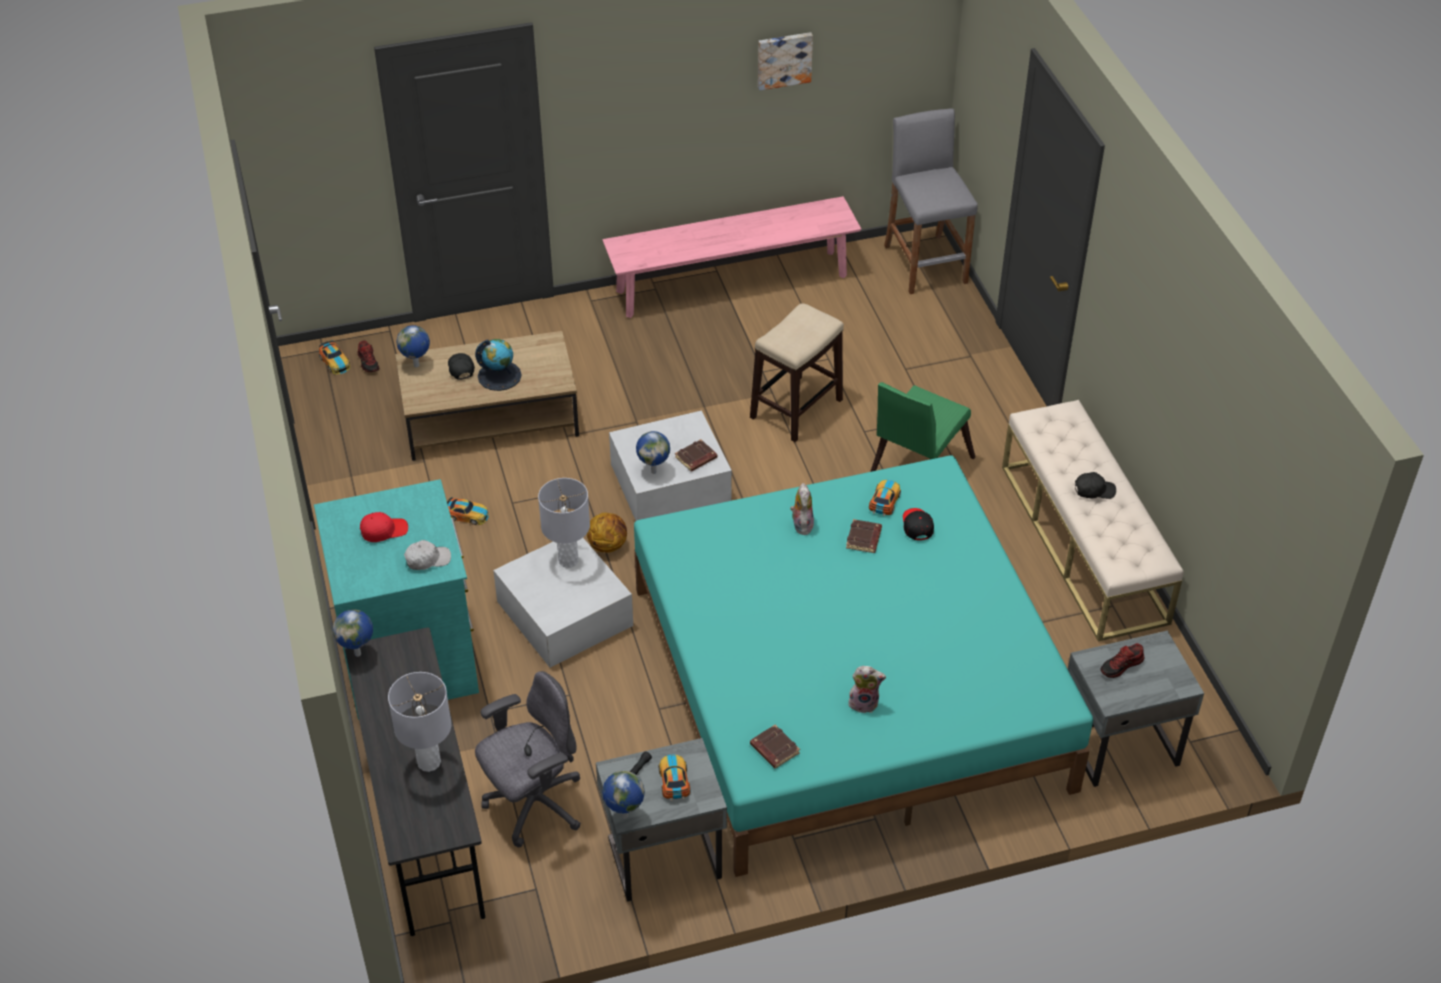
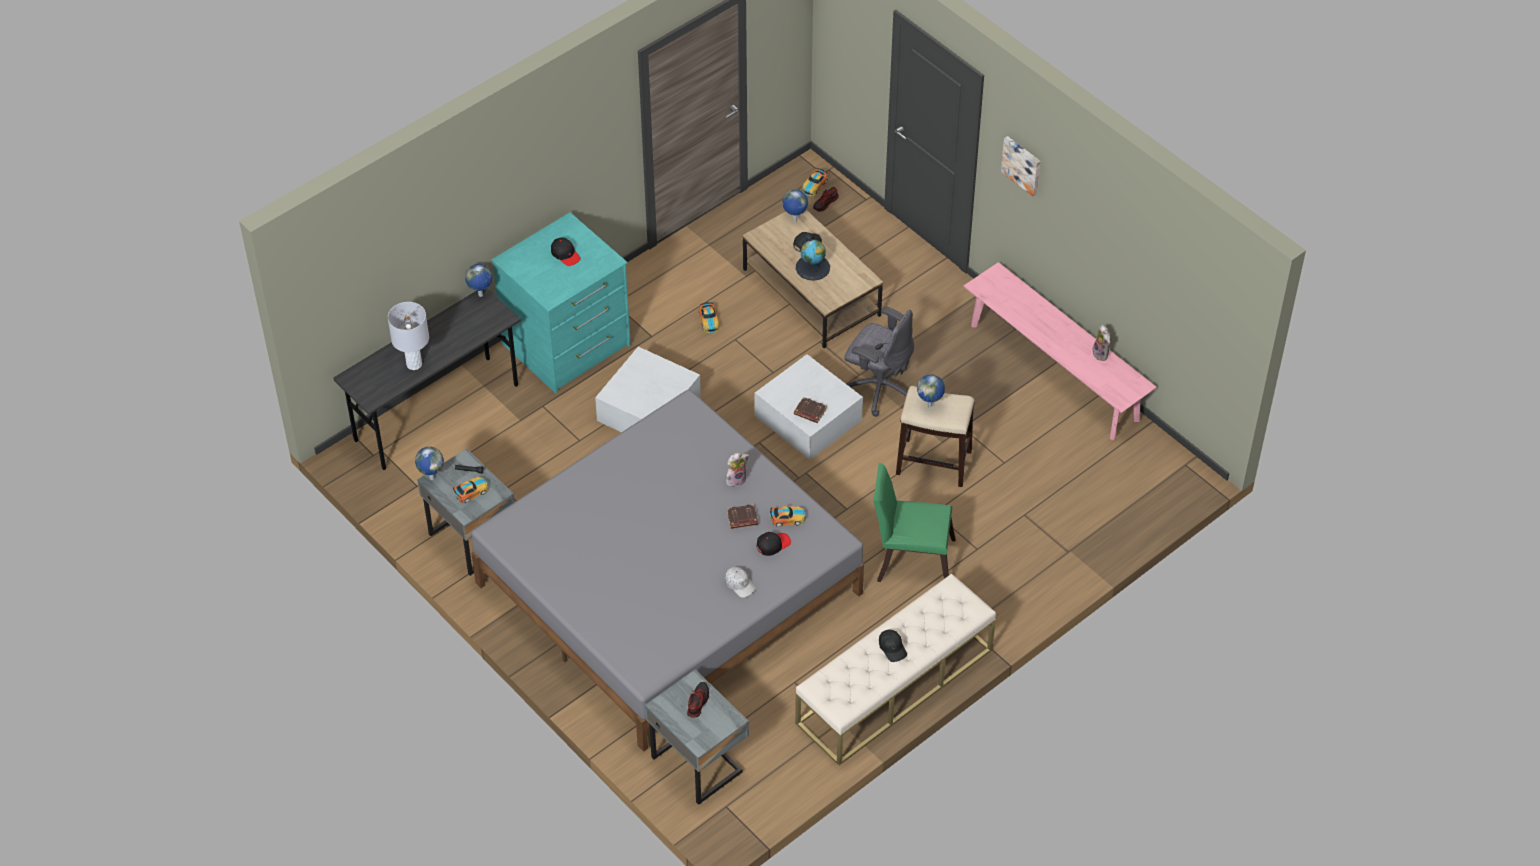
camera: 65 degrees right, 5 degrees up
red cap [360,512,408,542] -> black cap [551,237,581,266]
white cap [404,540,451,570] -> white cap moved to [724,567,756,598]
grey office chair [475,671,581,847] -> grey office chair moved to [845,306,914,417]
grey table lamp [538,478,590,568] -> none
basketball [587,513,627,553] -> none
turquoise bed [634,456,1093,877] -> grey bed [471,390,864,752]
globe [636,431,670,474] -> globe moved to [917,374,945,408]
brown book [750,725,800,769] -> none
picture [758,32,813,91] -> picture moved to [1001,136,1041,197]
plush toy [848,666,886,713] -> plush toy moved to [1093,325,1112,361]
grey stool [884,108,978,294] -> none
shoe [1101,643,1144,678] -> shoe turned 75 degrees clockwise [687,682,709,718]

